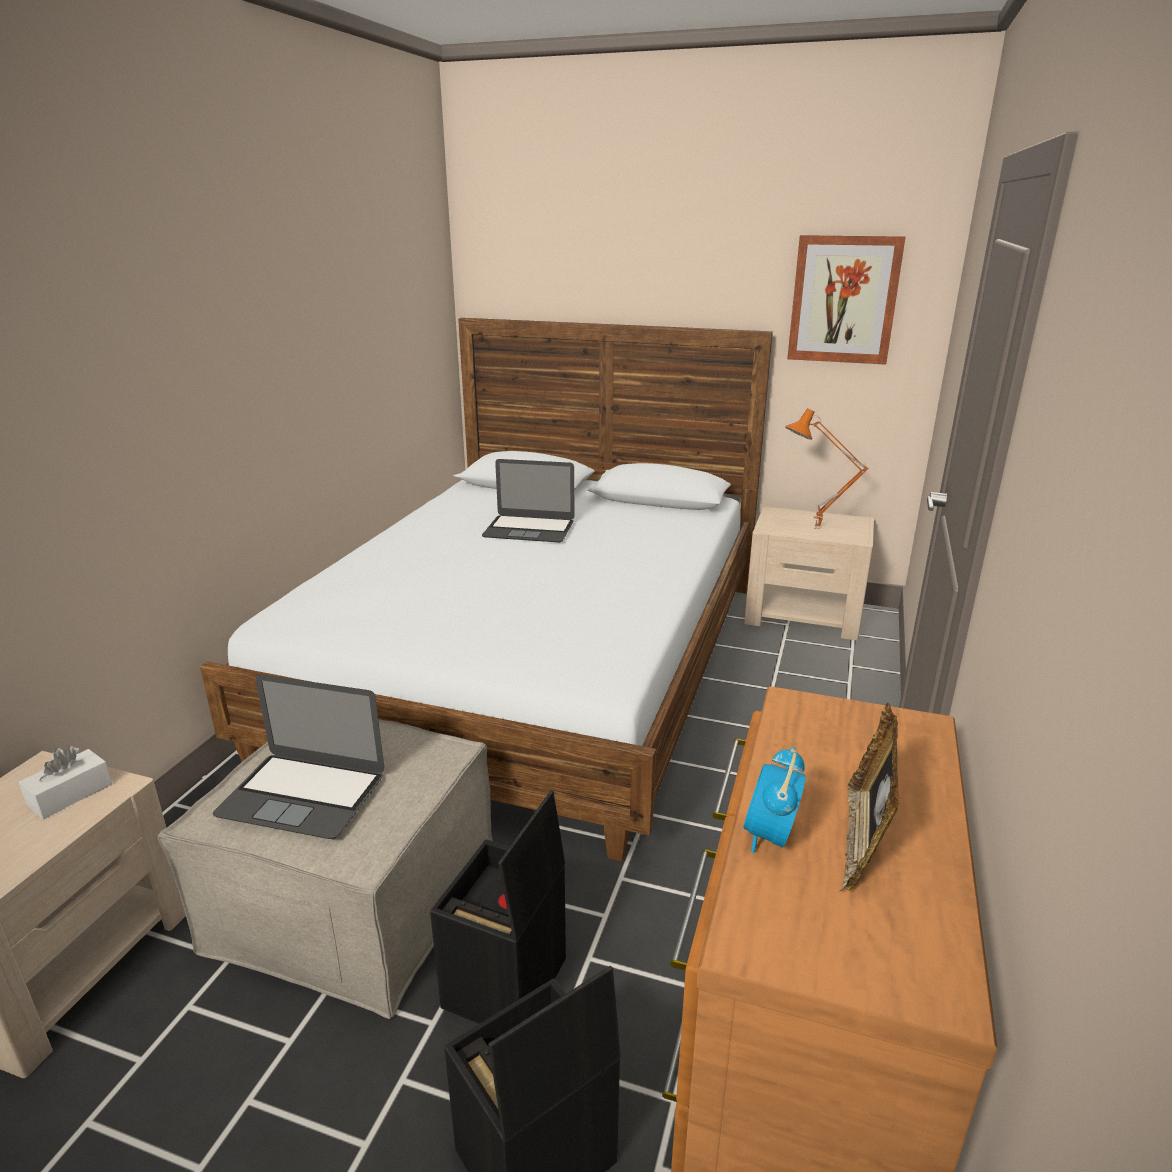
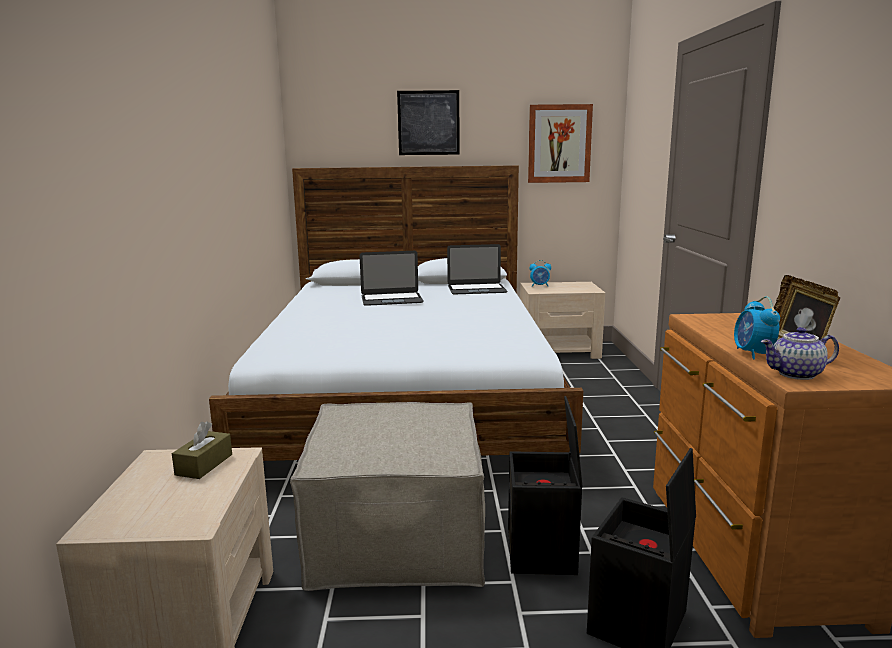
camera: 20 degrees left, 10 degrees down
white tissue box [19,746,112,819] -> brown tissue box [172,421,232,479]
laptop [213,674,384,839] -> laptop moved to [447,244,507,294]
orange table lamp [785,408,869,529] -> none
none -> picture [397,90,460,155]
none -> alarm clock [529,260,551,287]
none -> teapot [761,327,839,380]

